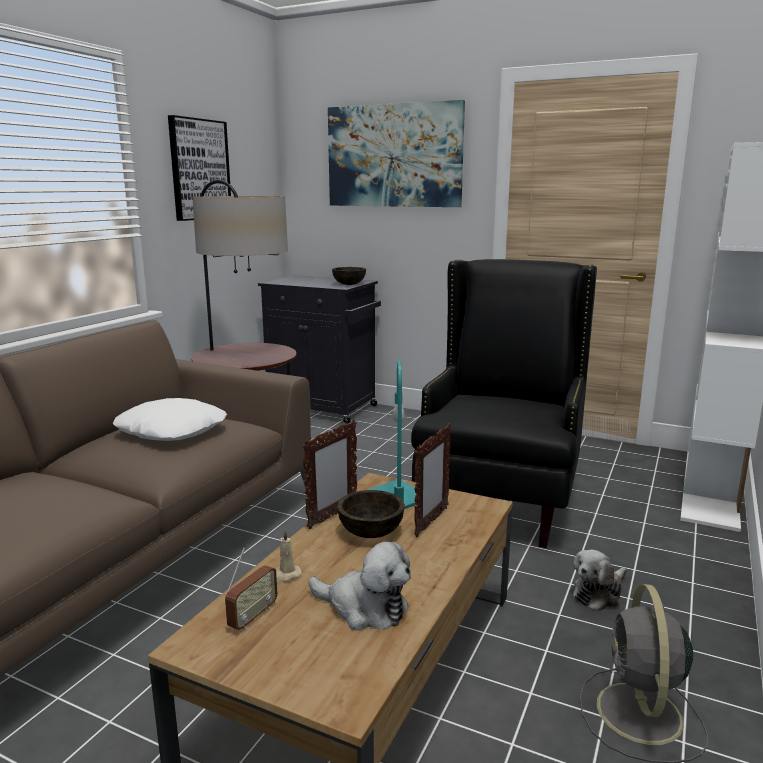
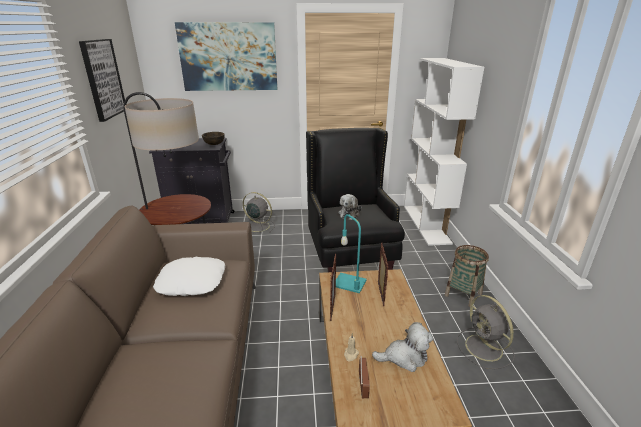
camera: 30 degrees left, 10 degrees up
brown bowl [337,490,405,538] -> none
plush toy [573,550,627,611] -> plush toy moved to [338,194,362,220]
none -> grey fan [242,192,275,234]
none -> basket [445,245,489,307]

